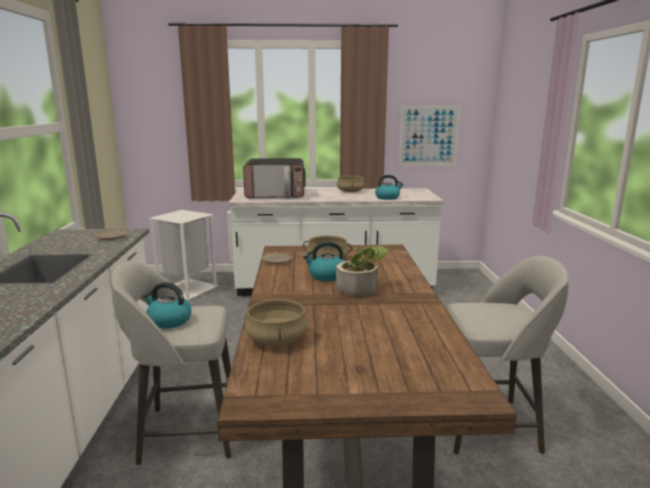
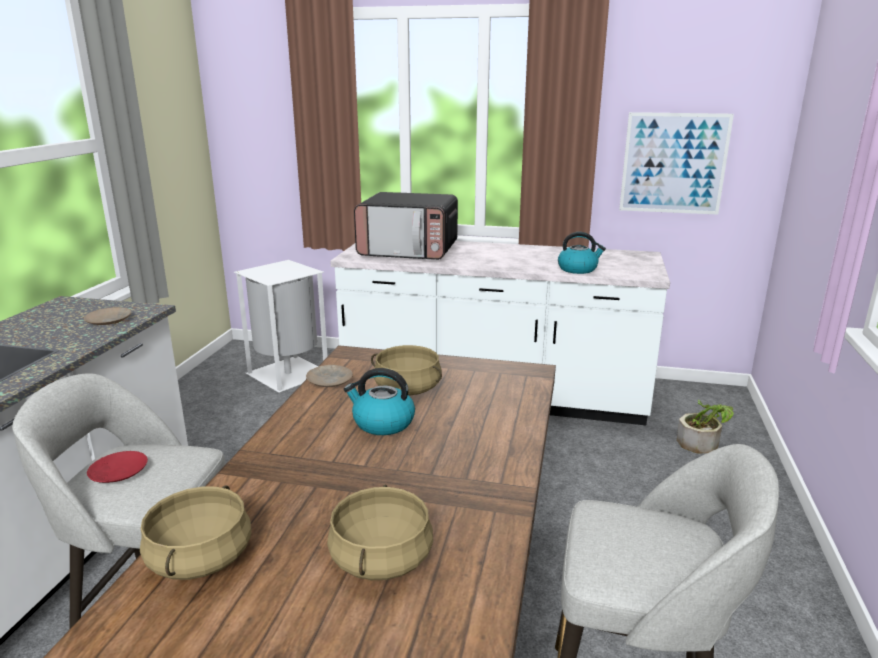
camera: 15 degrees right, 5 degrees up
kettle [143,282,192,329] -> red plate [87,451,148,483]
potted plant [336,246,388,298] -> potted plant moved to [677,400,734,454]
beige cooking pot [337,176,365,192] -> beige cooking pot moved to [327,485,433,580]

